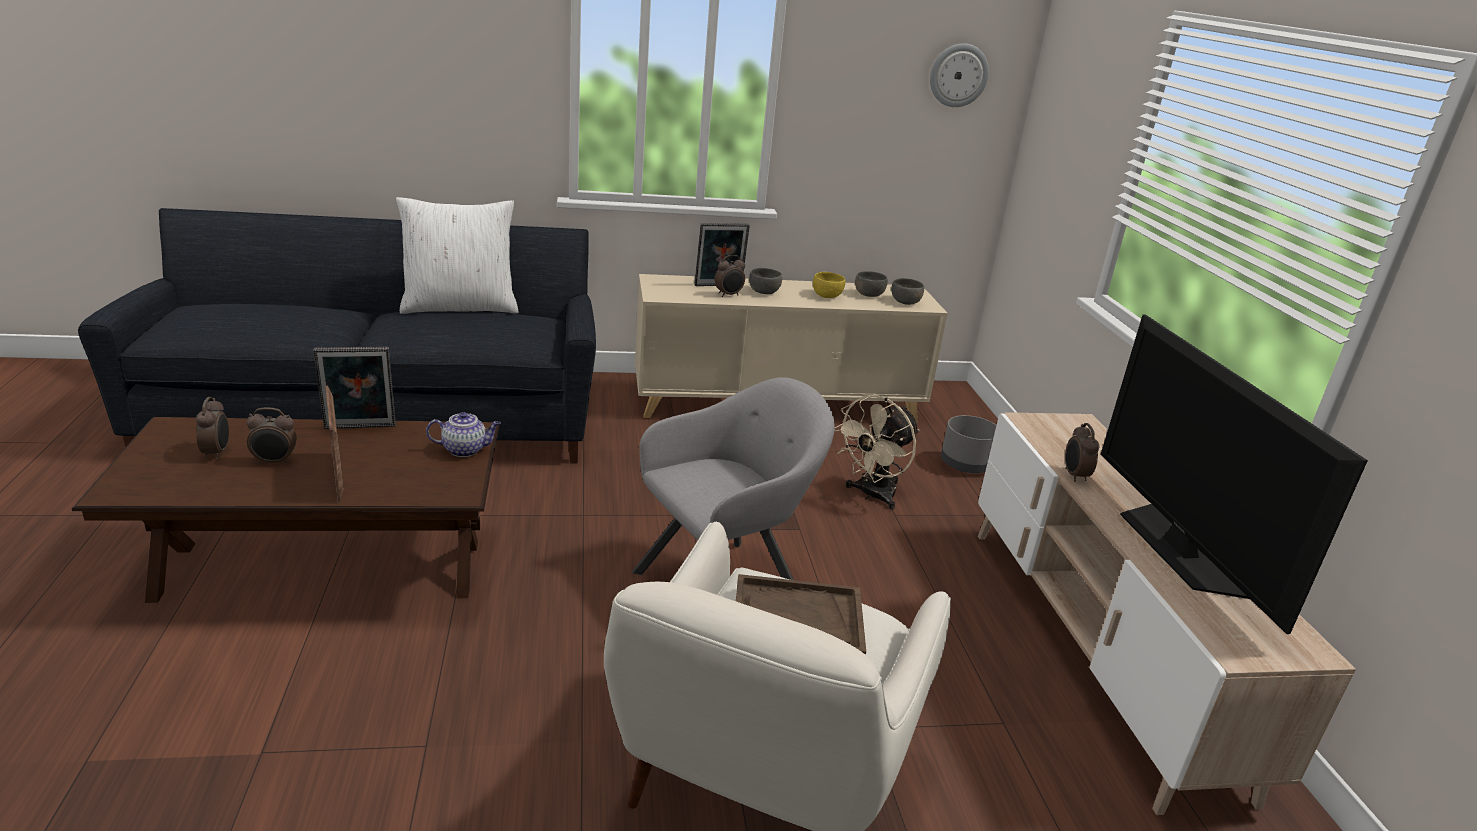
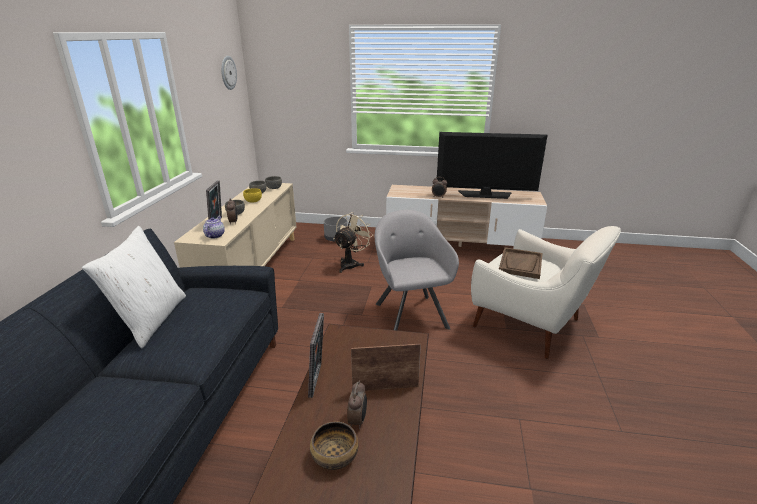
camera: 70 degrees left, 0 degrees up
alarm clock [196,397,229,460] -> bowl [310,422,359,470]
teapot [426,412,501,457] -> teapot moved to [203,216,225,239]
beige fan [834,395,919,510] -> beige fan turned 120 degrees counterclockwise [333,212,373,273]

